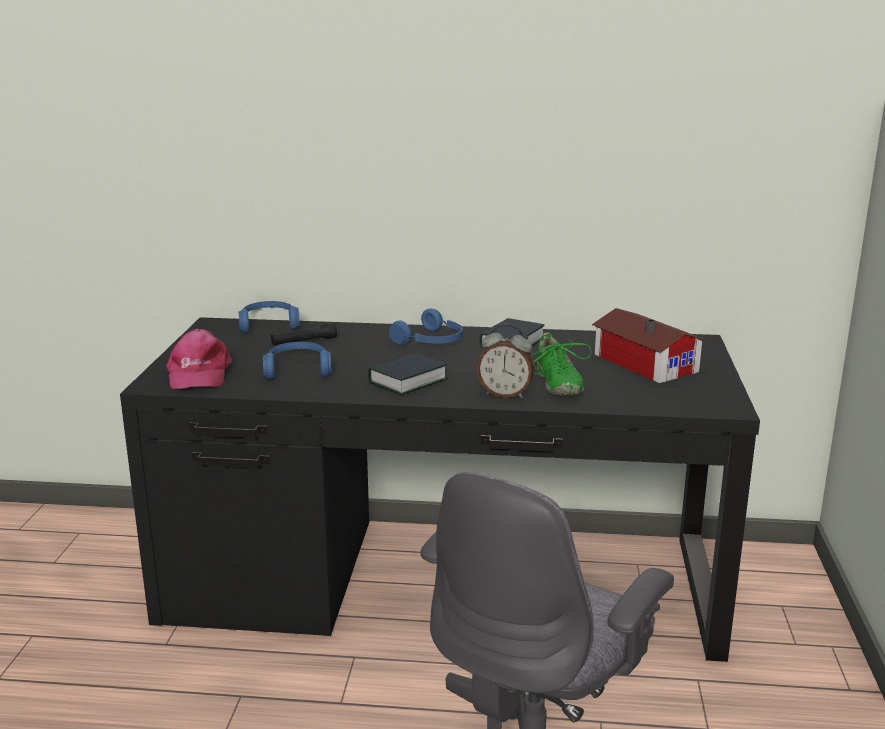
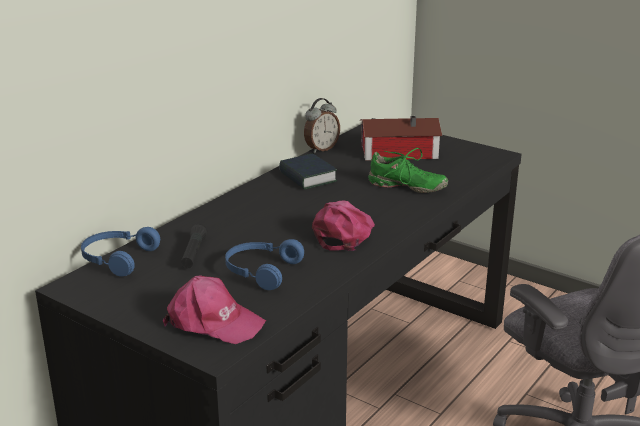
camera: 60 degrees left, 5 degrees up
book [368,353,448,395] -> pink cap [312,200,375,251]
blue headphones [389,308,463,345] -> none
alarm clock [477,324,535,398] -> alarm clock moved to [304,98,340,153]

